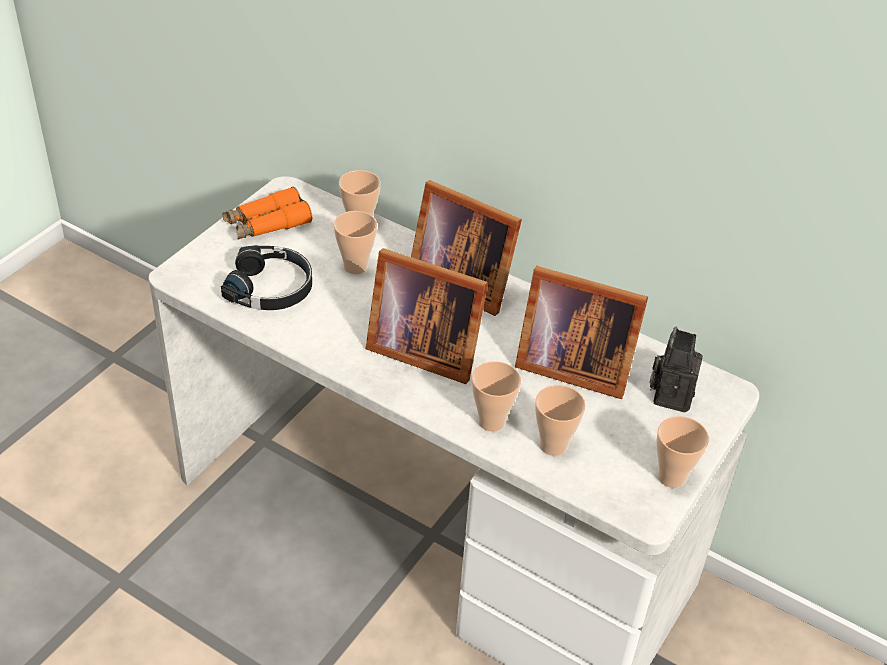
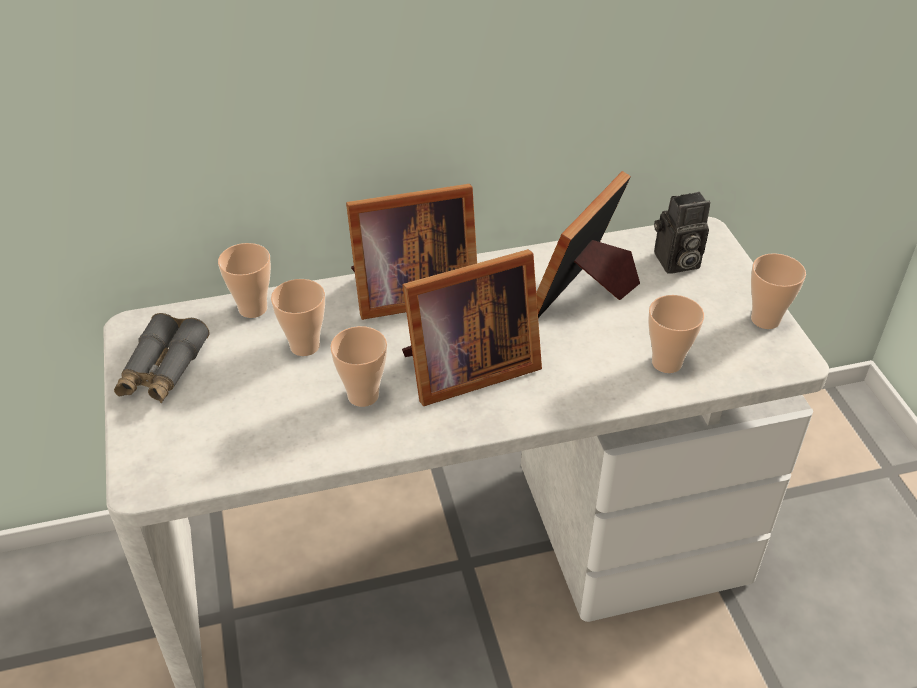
camera: 45 degrees left, 0 degrees up
black headphones [221,245,312,310] -> none
orange binoculars [222,187,312,240] -> grey binoculars [114,313,210,403]
cup [472,361,521,432] -> cup moved to [330,326,387,407]
picture frame [515,266,648,399] -> picture frame turned 150 degrees clockwise [536,171,640,318]
camera [649,327,703,412] -> camera turned 75 degrees counterclockwise [654,192,710,274]

